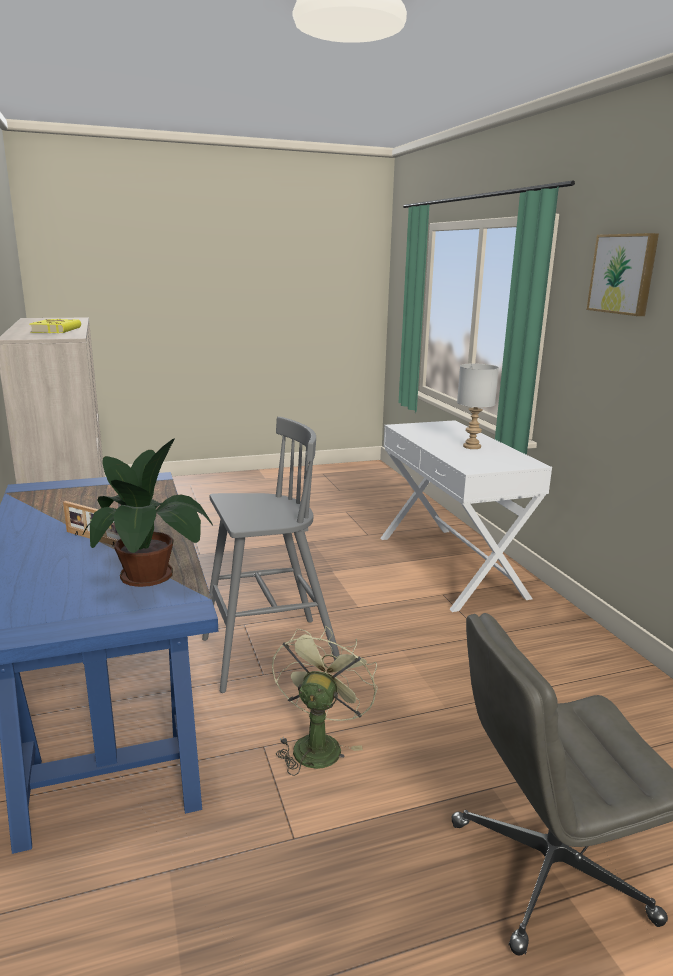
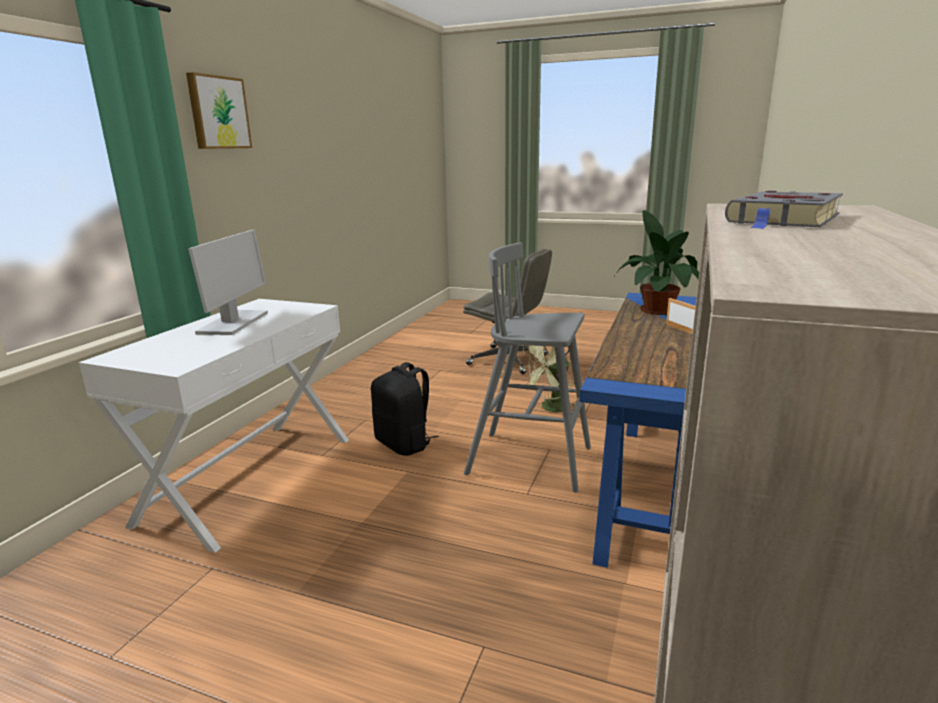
camera: 140 degrees left, 0 degrees up
yellow book [30,319,81,333] -> grey book [725,191,843,229]
grey table lamp [457,363,499,449] -> monitor [188,230,268,335]
none -> black backpack [371,362,439,456]

